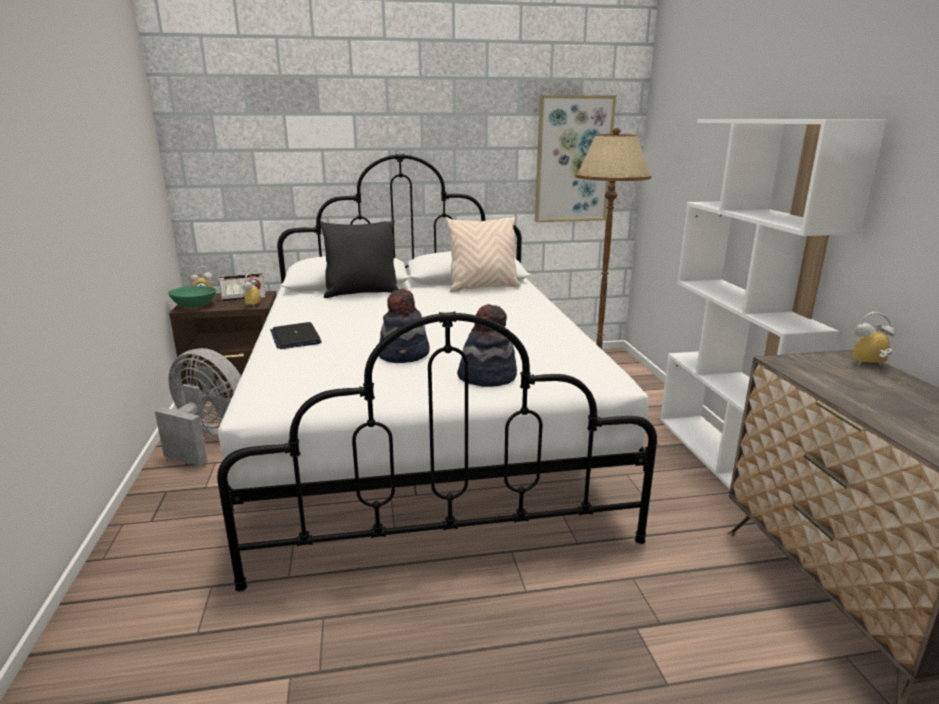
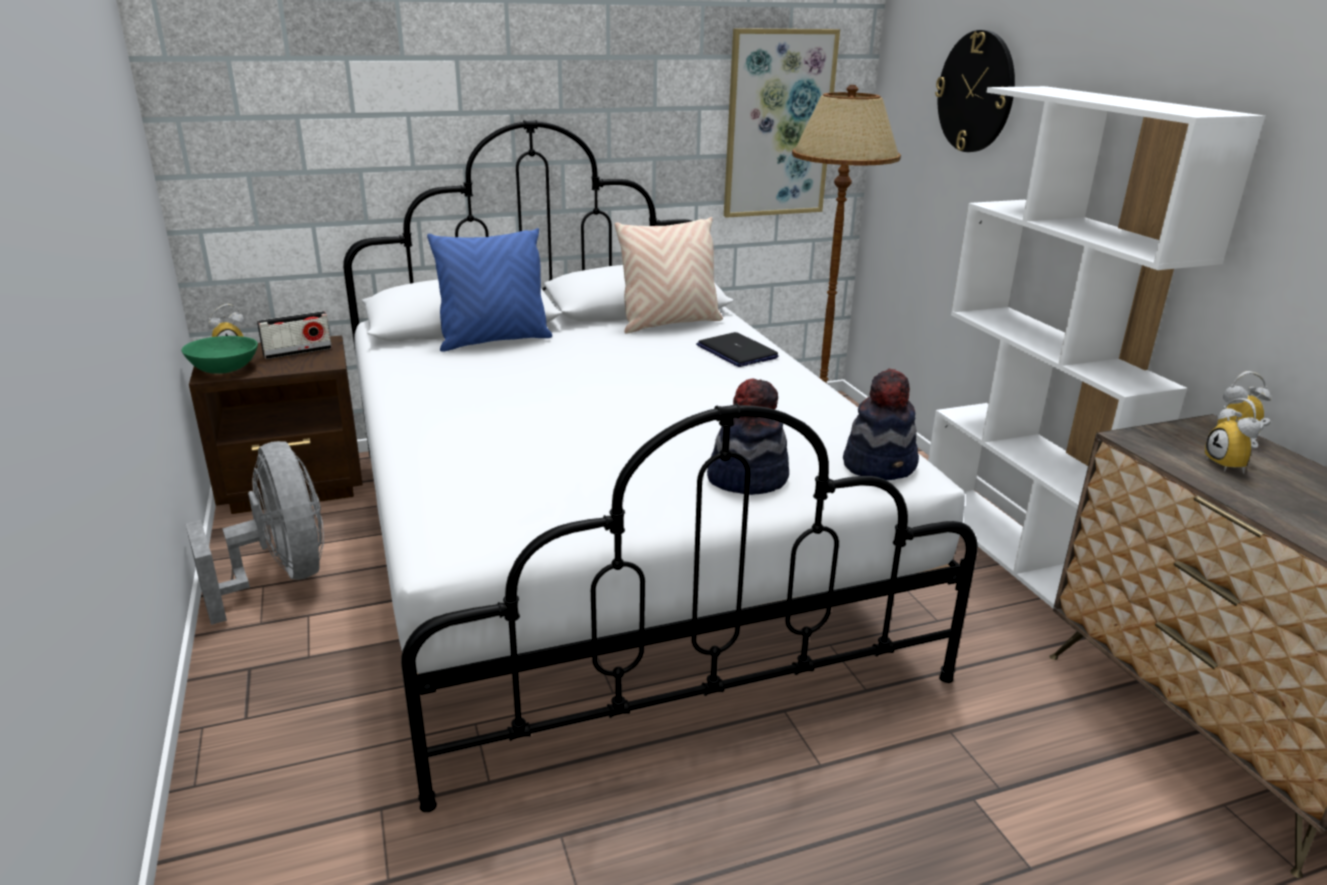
camera: 10 degrees left, 5 degrees up
grey fan [155,348,241,466] -> grey fan turned 45 degrees clockwise [186,441,324,625]
alarm clock [242,274,266,307] -> alarm clock moved to [1205,398,1261,473]
laptop [270,322,322,349] -> laptop moved to [696,332,779,367]
black pillow [320,220,399,298] -> blue pillow [427,228,552,352]
hat [379,288,430,363] -> hat moved to [843,369,919,480]
none -> wall clock [935,30,1015,152]

